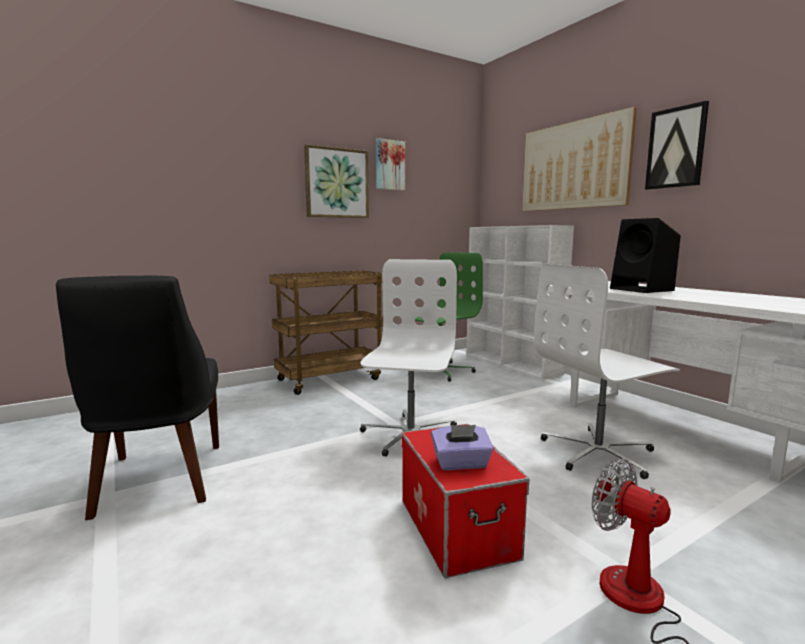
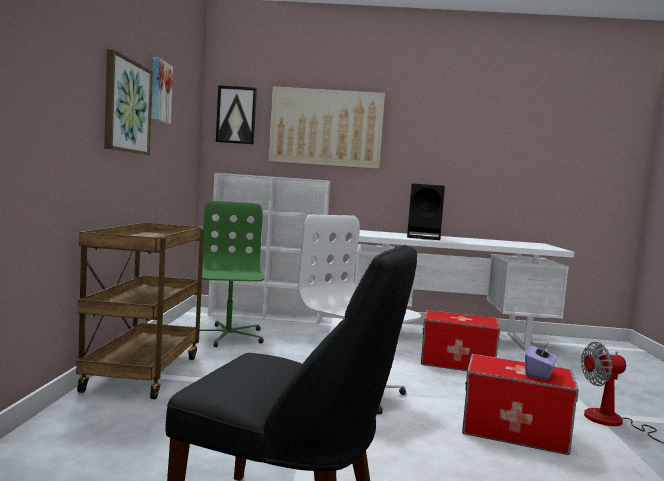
camera: 55 degrees left, 5 degrees down
white office chair [534,264,680,479] -> storage box [421,310,500,371]
picture [645,101,709,190] -> picture moved to [216,85,257,145]

